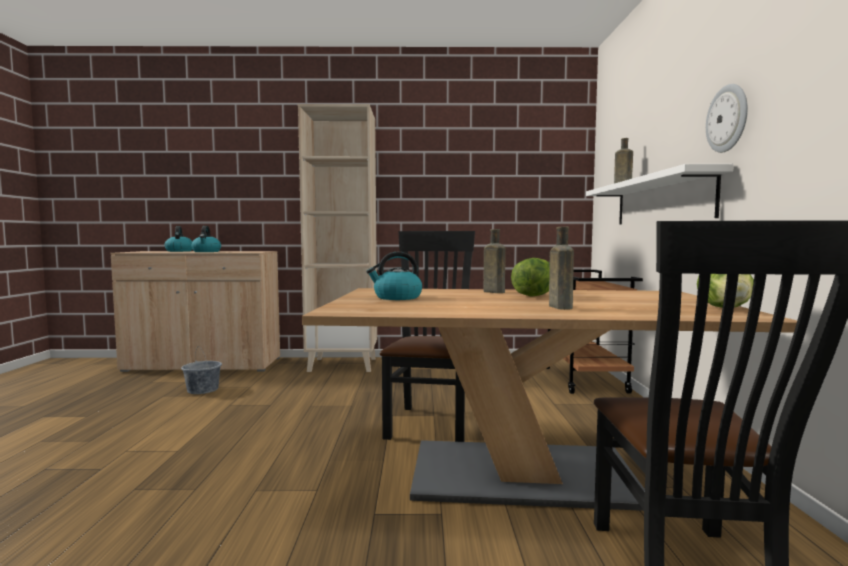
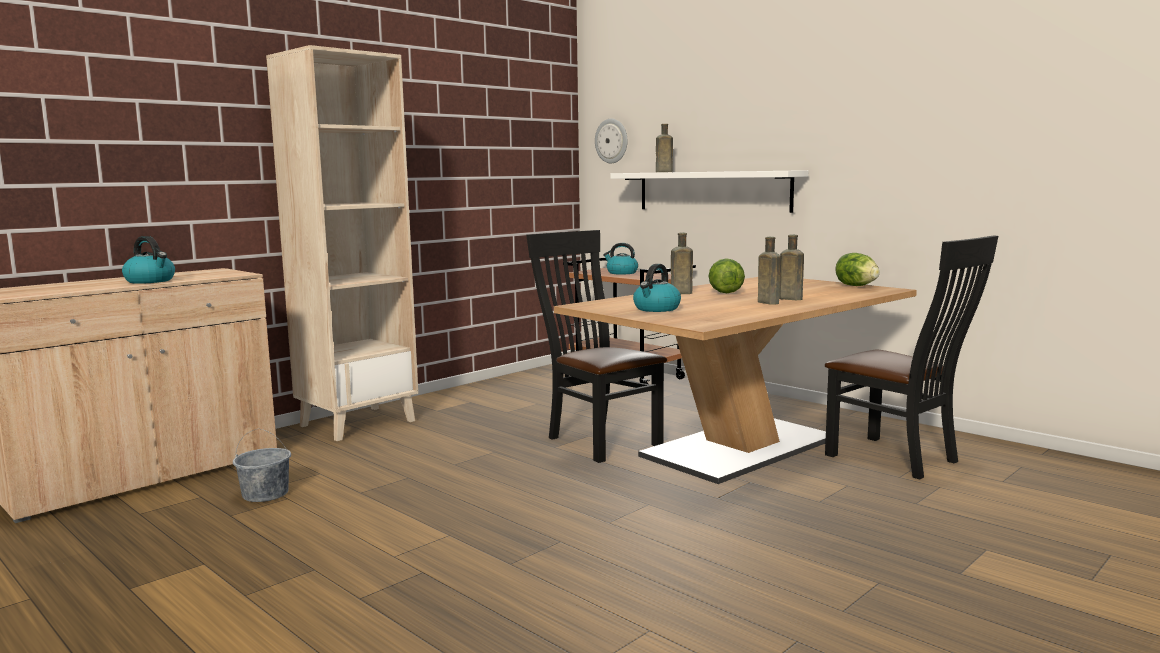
camera: 45 degrees left, 5 degrees up
kettle [164,226,192,252] -> kettle moved to [603,243,638,275]
wall clock [706,84,748,153] -> wall clock moved to [595,119,627,163]
none -> brown bottle [758,237,780,304]

